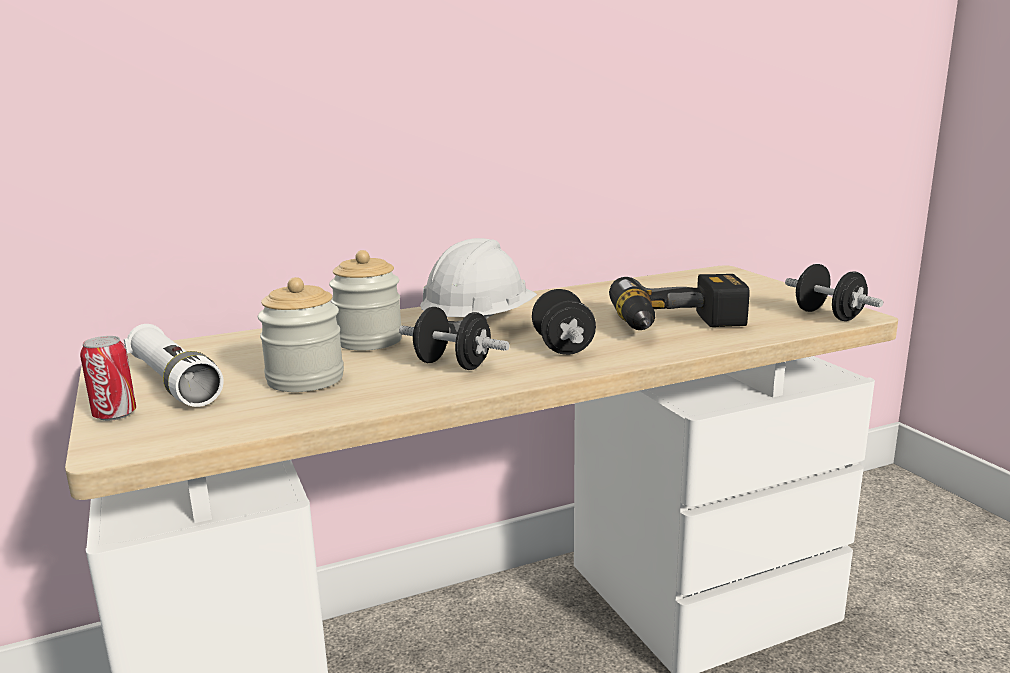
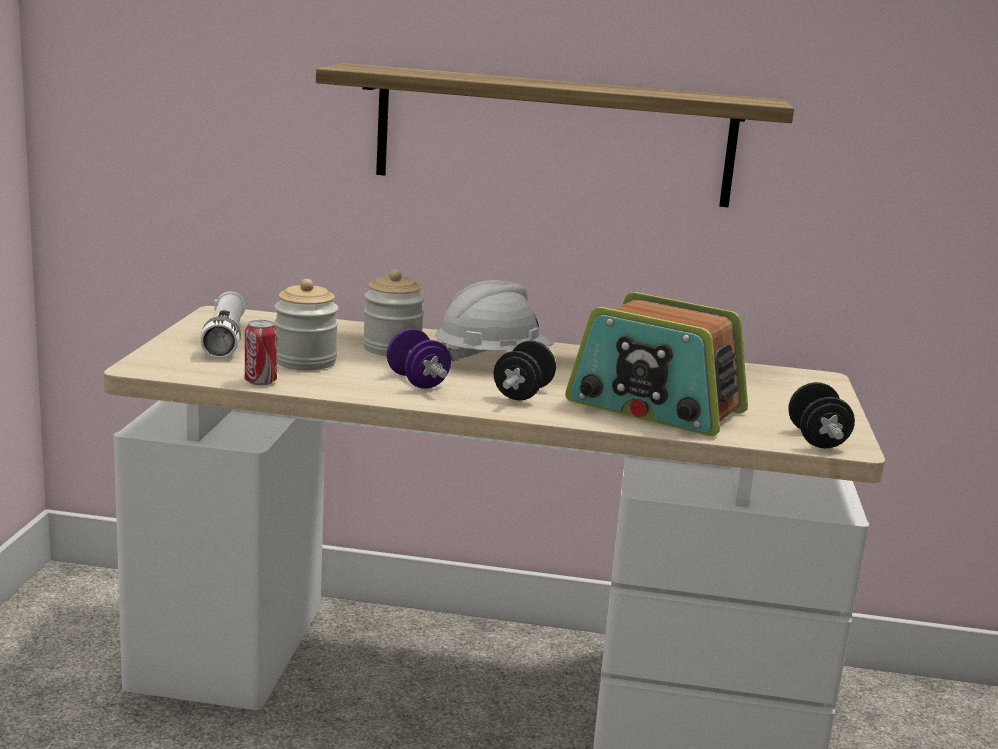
camera: 30 degrees right, 0 degrees up
can [80,336,136,421] -> can moved to [245,320,278,385]
black dumbbell [399,307,510,370] -> purple dumbbell [387,329,451,389]
power drill [609,274,750,330] -> radio [565,292,748,436]
none -> shelf [316,63,794,207]

